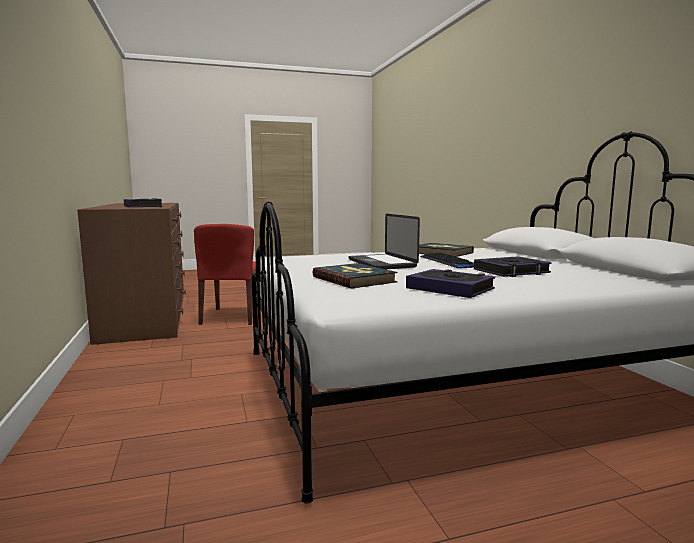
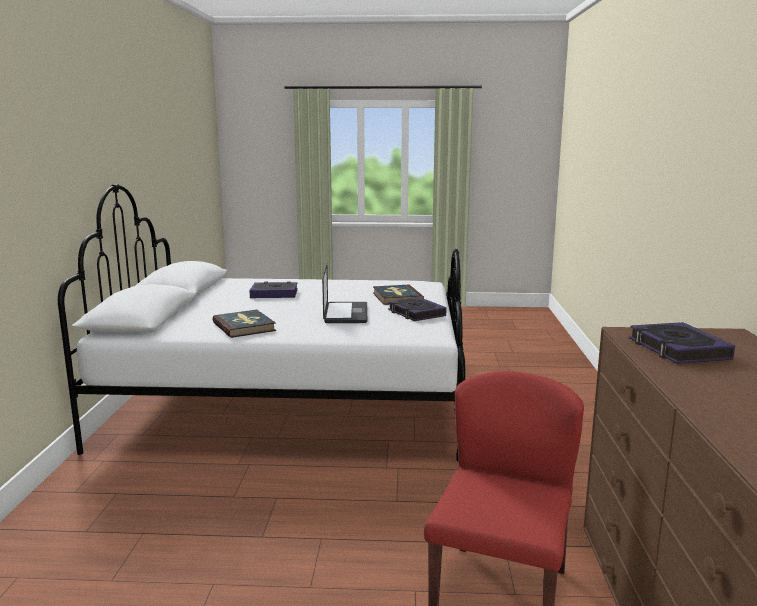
camera: 160 degrees left, 5 degrees up
book [406,269,495,298] -> book moved to [388,297,447,321]
keyboard [420,253,474,268] -> none

